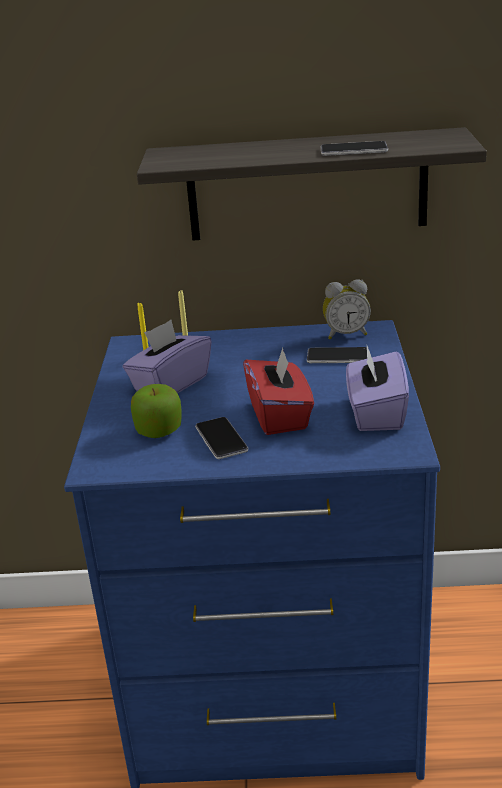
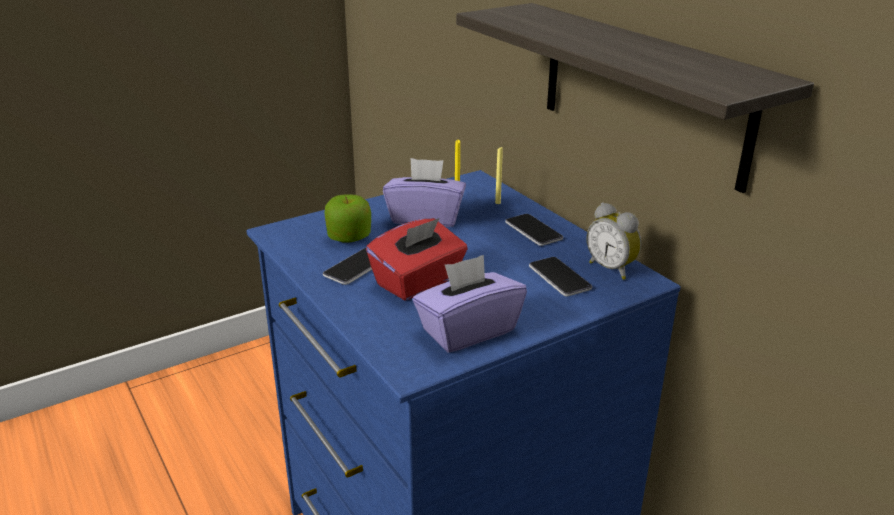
camera: 55 degrees right, 0 degrees up
phone [320,141,388,156] -> phone moved to [505,214,563,246]

